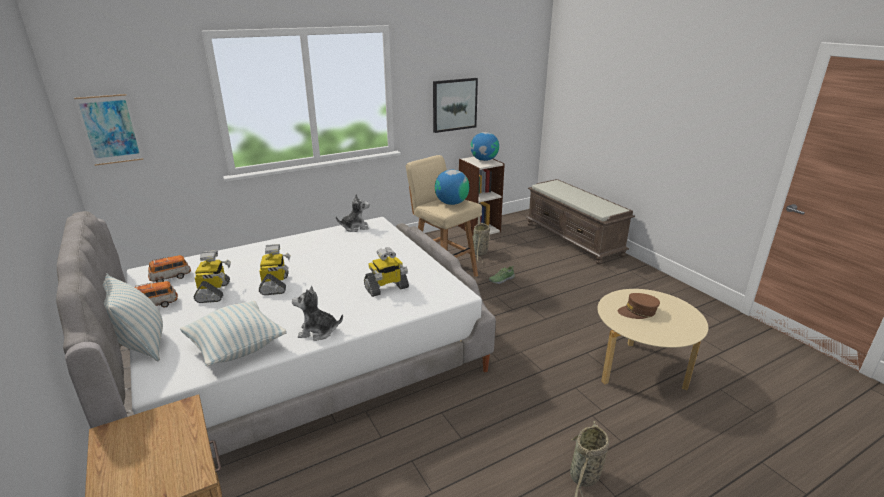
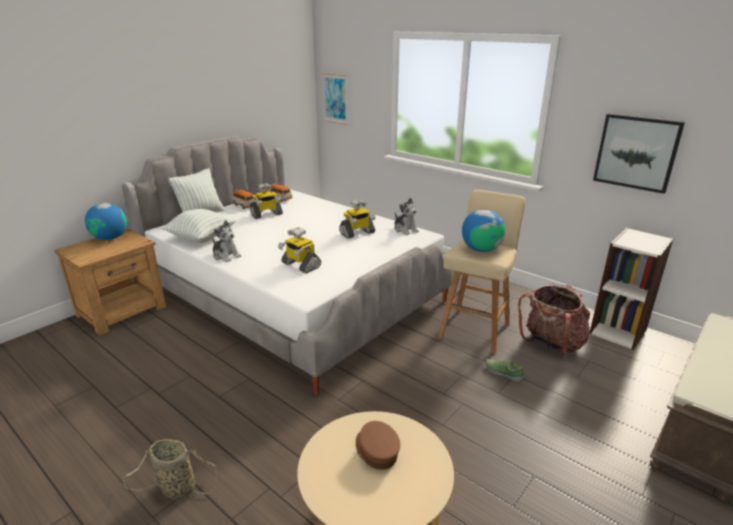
camera: 70 degrees right, 0 degrees up
toy robot [259,244,291,295] -> toy robot moved to [339,199,375,238]
plush toy [292,286,343,341] -> plush toy turned 150 degrees clockwise [212,220,241,262]
globe [470,132,499,161] -> globe moved to [85,203,127,240]
basket [473,222,490,262] -> backpack [518,283,590,358]

